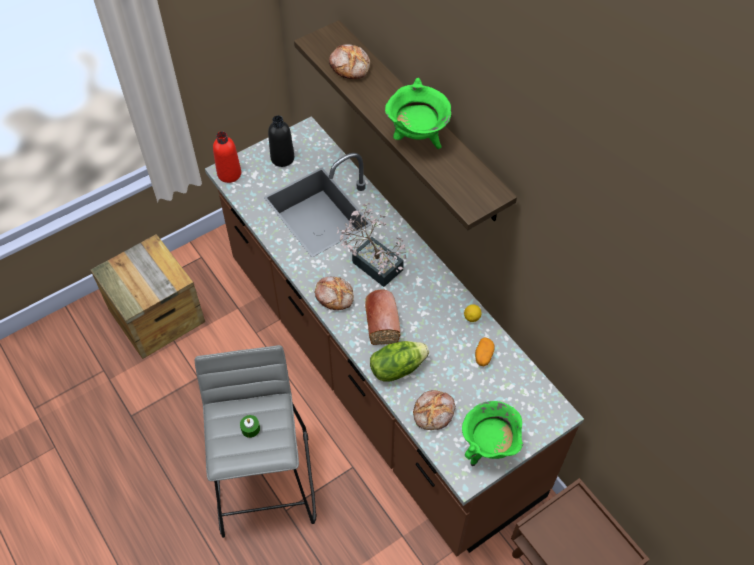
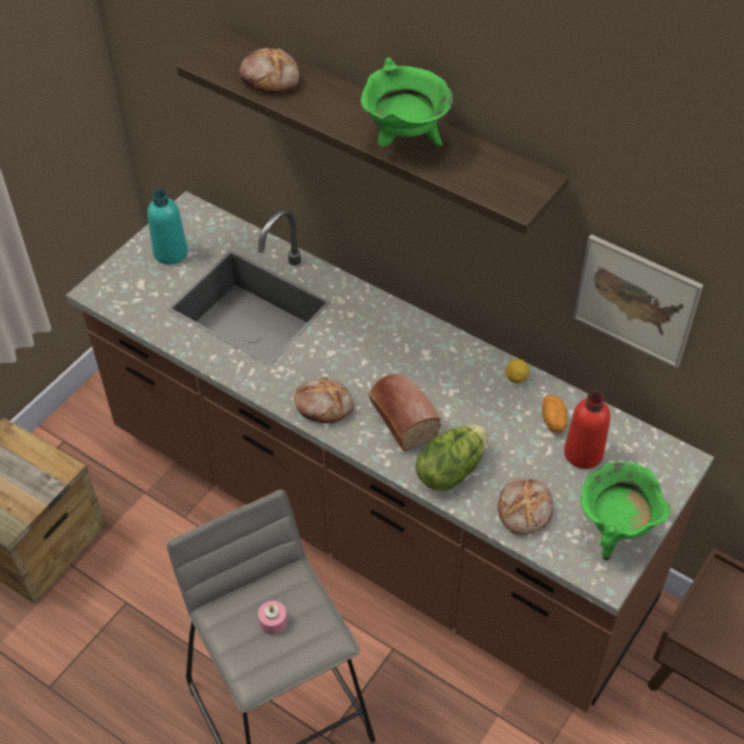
camera: 20 degrees left, 5 degrees down
red bottle [213,131,241,183] -> red bottle moved to [564,391,610,469]
green candle [240,415,260,438] -> pink candle [258,601,287,635]
black bottle [268,116,294,167] -> turquoise bottle [147,189,188,265]
potted plant [337,203,413,287] -> none
none -> picture [573,234,703,368]

